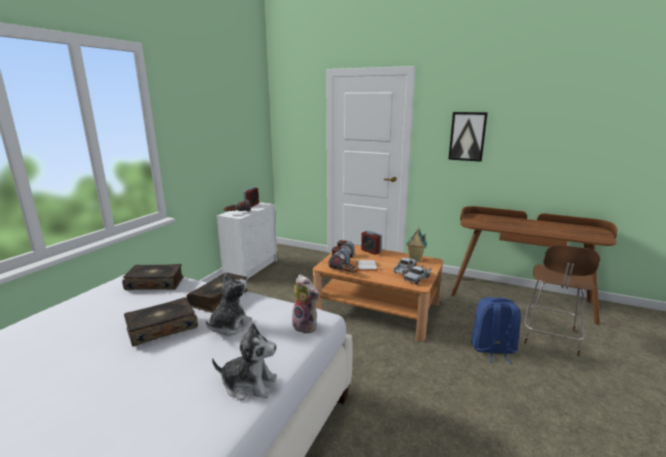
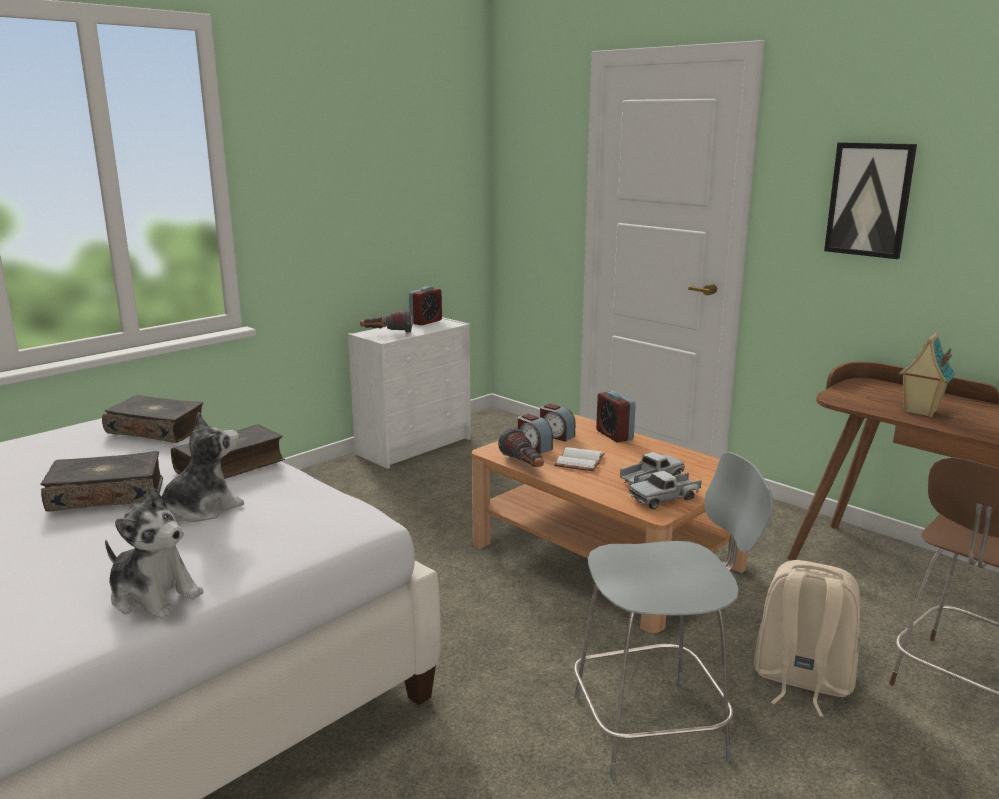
camera: 20 degrees right, 0 degrees up
plush toy [292,274,319,334] -> none
toy house [406,226,427,262] -> toy house moved to [899,333,956,417]
blue backpack [471,297,521,364] -> beige backpack [754,560,860,717]
none -> grey chair [574,452,773,779]

